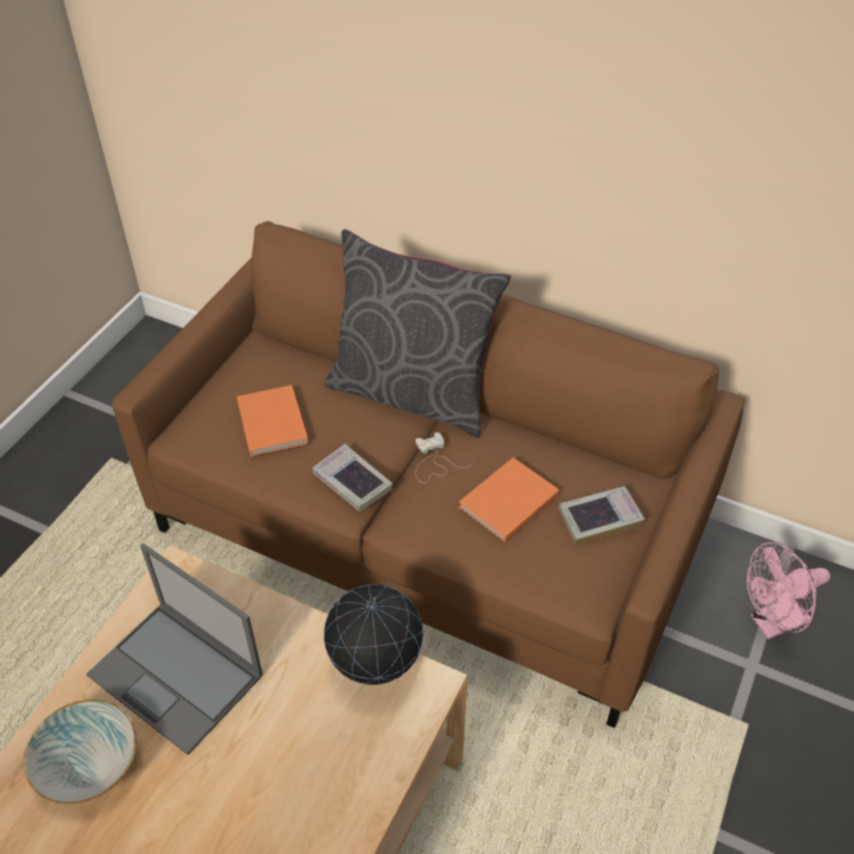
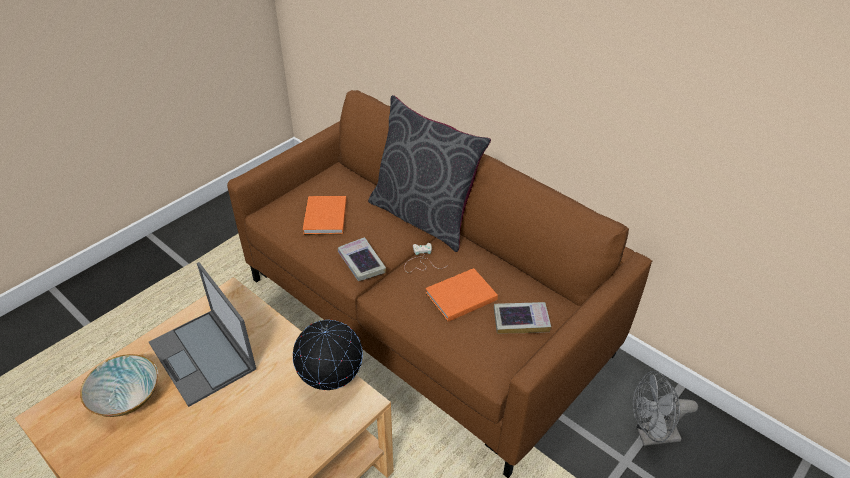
camera: 15 degrees right, 5 degrees down
pink fan [747,542,830,639] -> grey fan [633,371,698,446]

